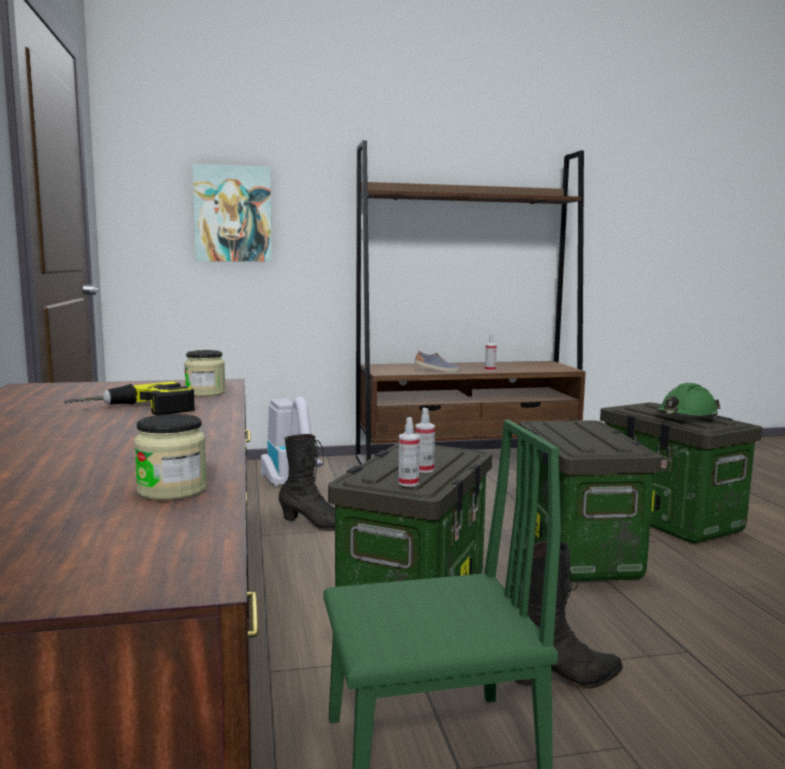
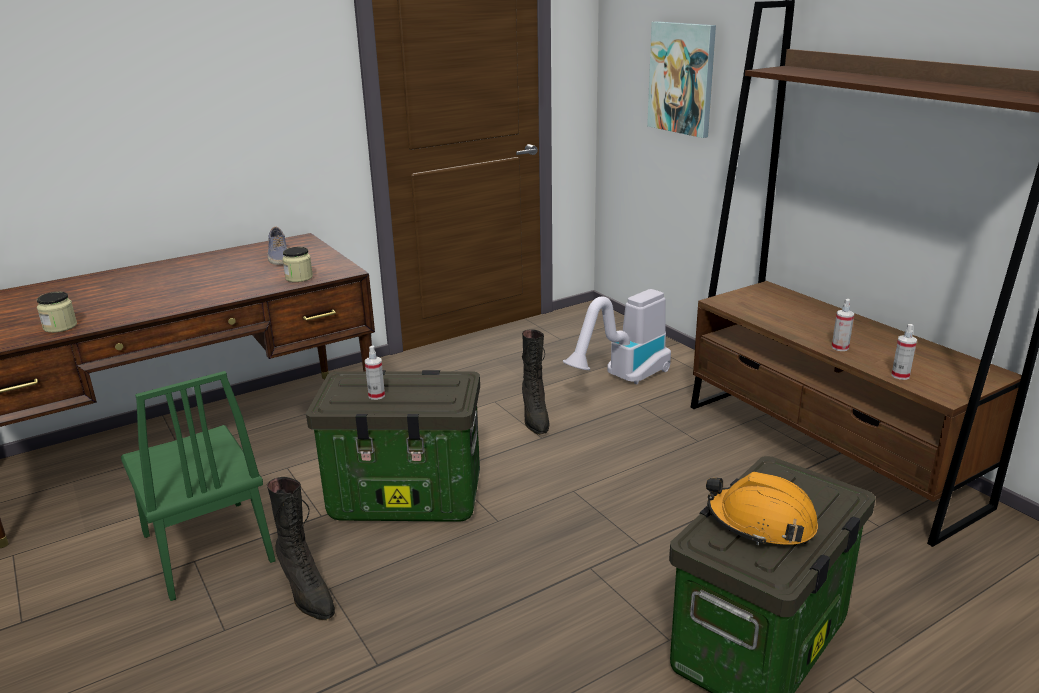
camera: 70 degrees right, 15 degrees up
power drill [64,381,195,415] -> none
spray bottle [398,417,420,487] -> spray bottle moved to [891,324,917,380]
shoe [414,351,460,372] -> shoe moved to [267,227,287,265]
storage box [519,420,662,582] -> none
green hard hat [656,383,721,419] -> orange hard hat [706,472,818,545]

